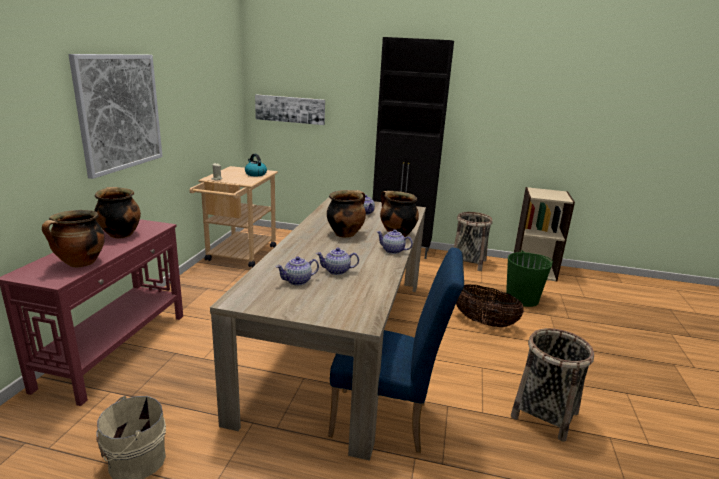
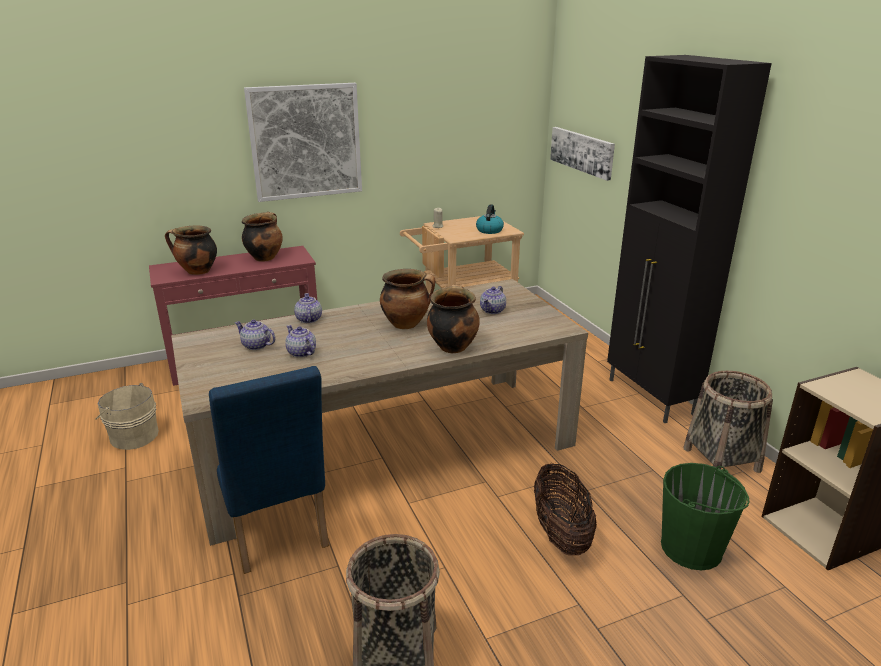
camera: 55 degrees right, 5 degrees up
teapot [377,229,413,254] -> teapot moved to [294,293,322,323]

